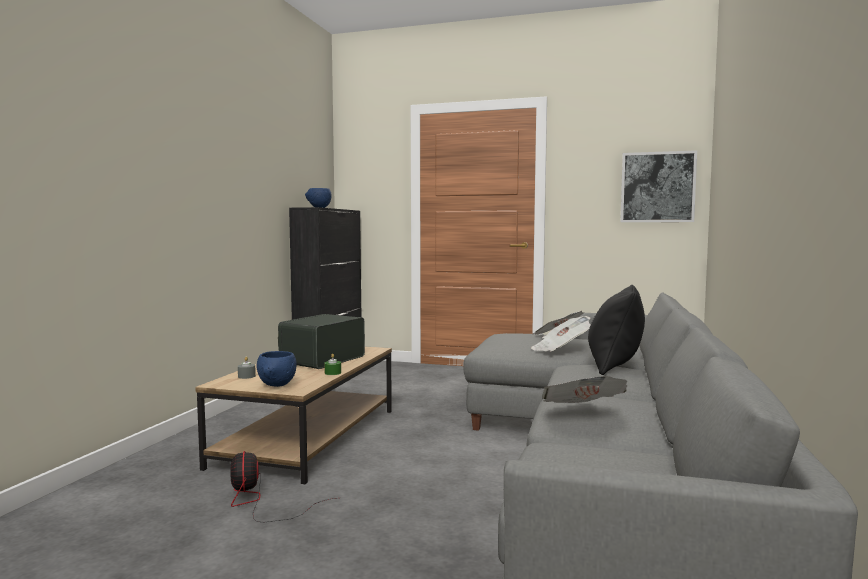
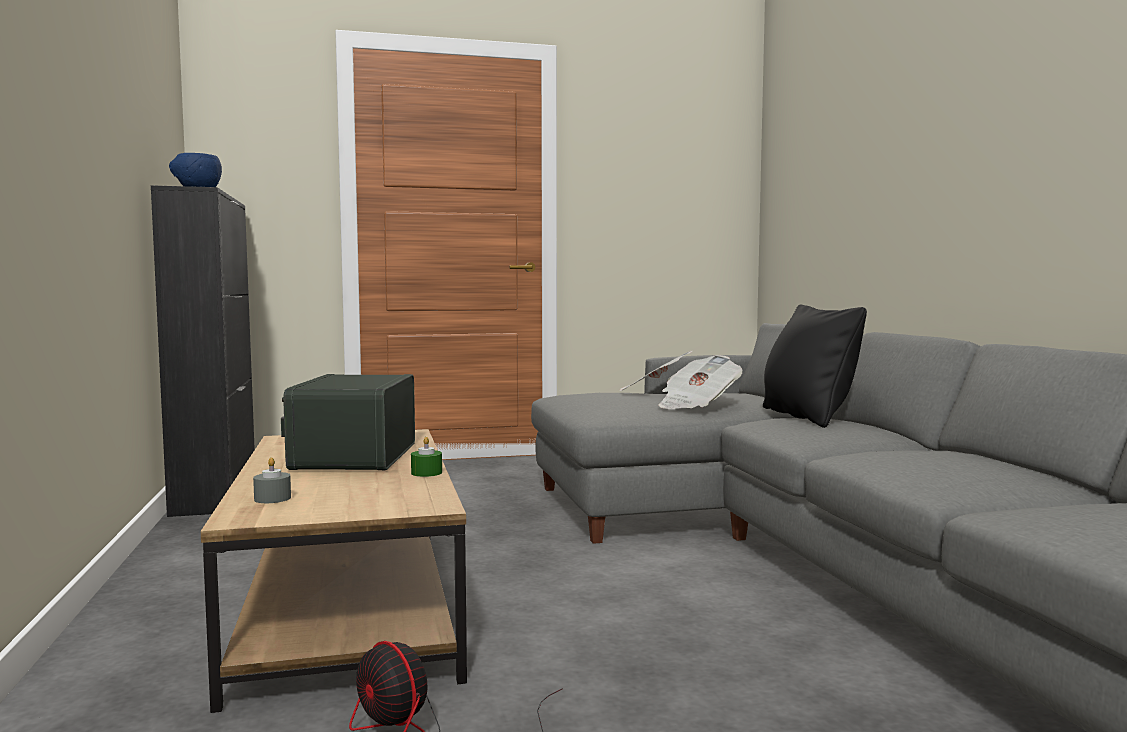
camera: 30 degrees left, 0 degrees up
blue bowl [256,351,297,387] -> none
newspaper [542,376,628,403] -> none
picture [620,150,697,222] -> none

